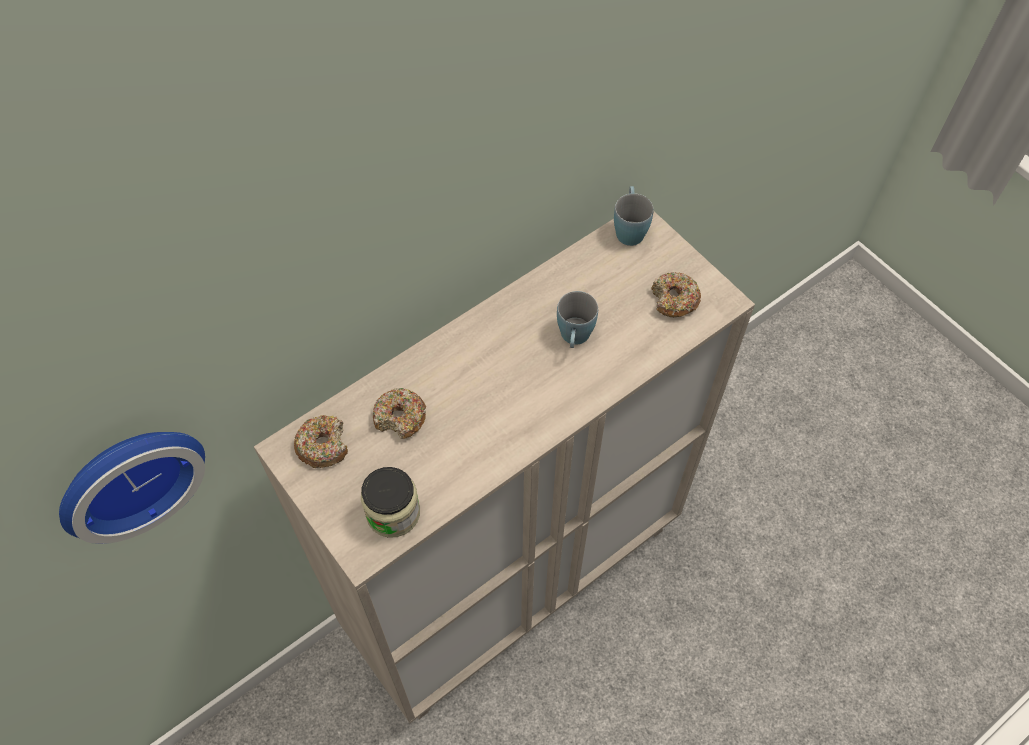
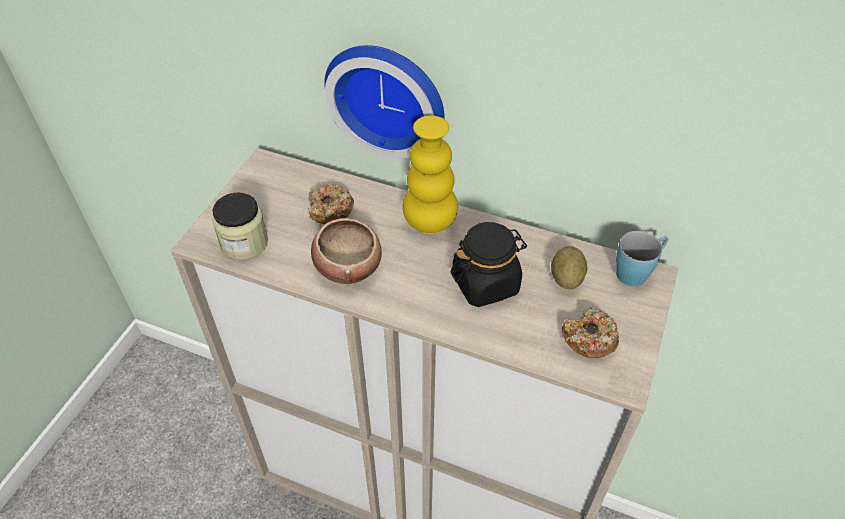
camera: 60 degrees right, 10 degrees down
wall clock [59,432,205,544] -> wall clock moved to [324,45,445,159]
donut [294,415,348,468] -> none
blue mug [557,291,598,348] -> black jar [451,222,527,307]
none -> bowl [311,218,382,284]
none -> yellow vase [403,115,458,234]
none -> potato [551,246,587,289]

